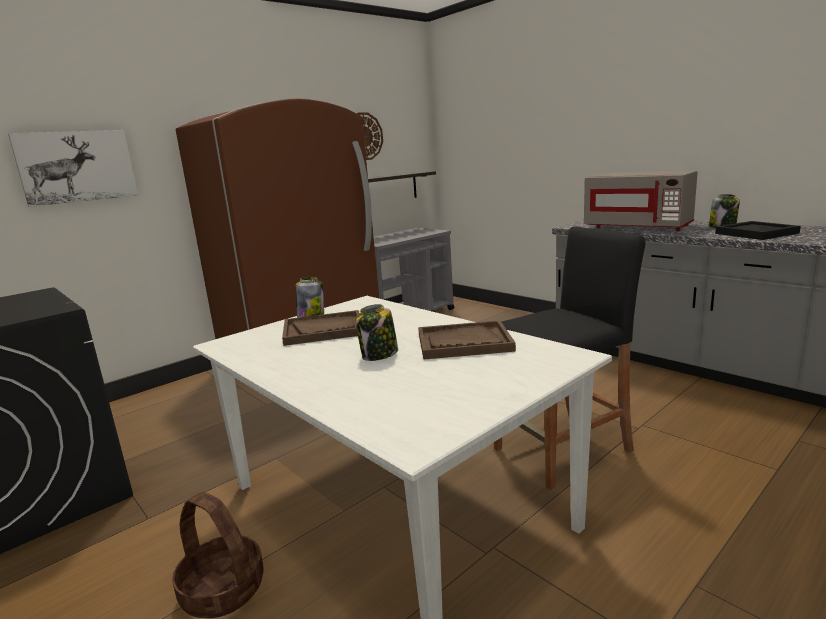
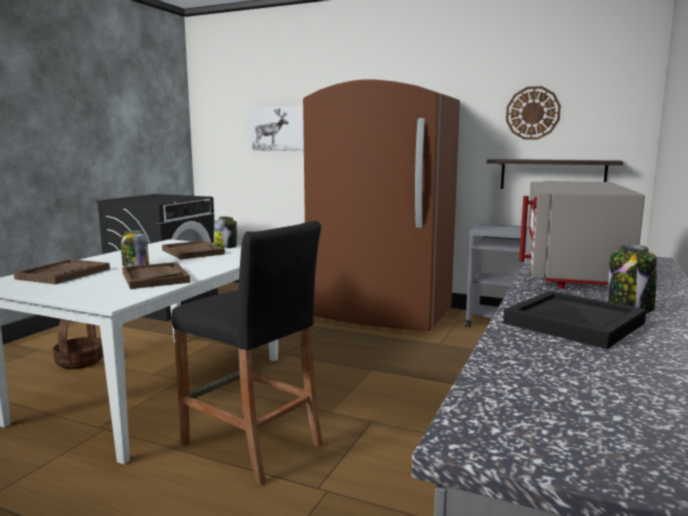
camera: 65 degrees right, 5 degrees down
none -> brown tray [14,259,110,284]

